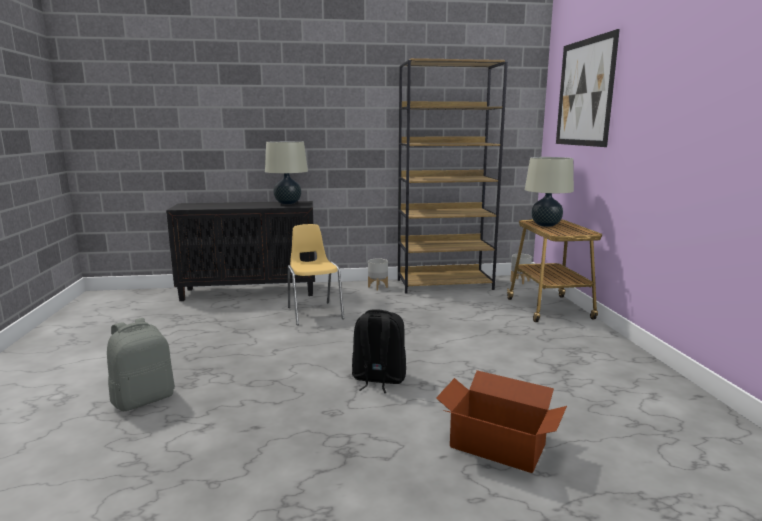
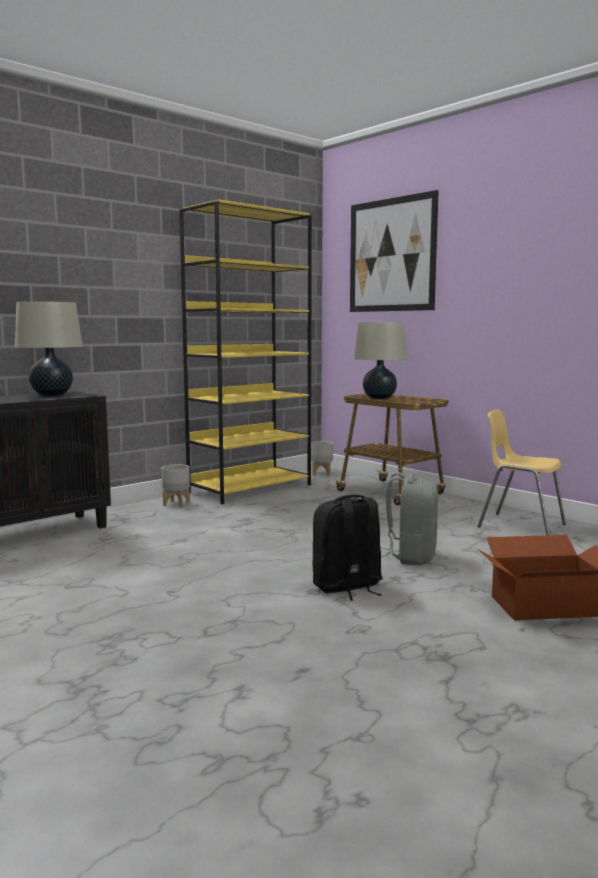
camera: 35 degrees left, 5 degrees down
grey backpack [107,318,175,411] -> grey backpack moved to [380,472,438,565]
yellow chair [288,224,344,325] -> yellow chair moved to [478,410,566,535]
brown bookcase [398,58,508,294] -> yellow bookcase [179,199,312,504]

